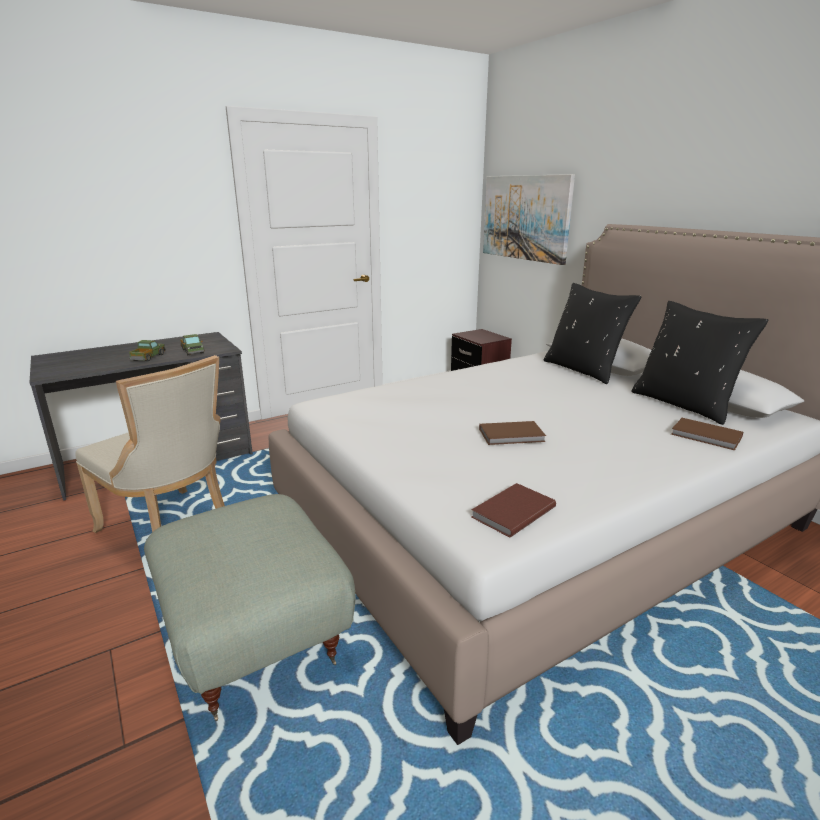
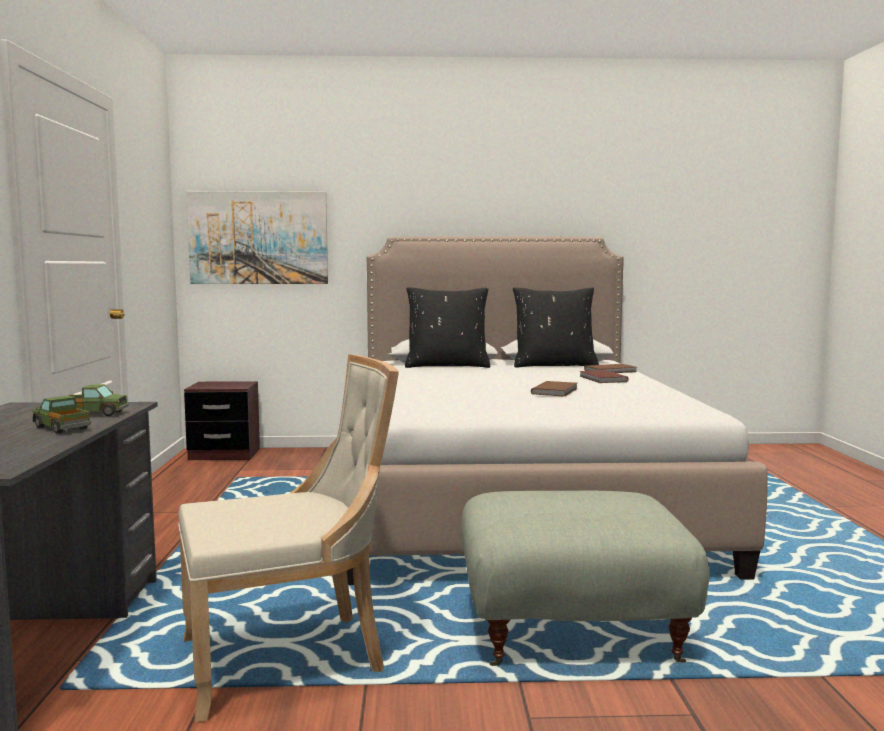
camera: 60 degrees left, 15 degrees down
brown book [471,483,556,538] -> brown book moved to [579,370,629,383]

